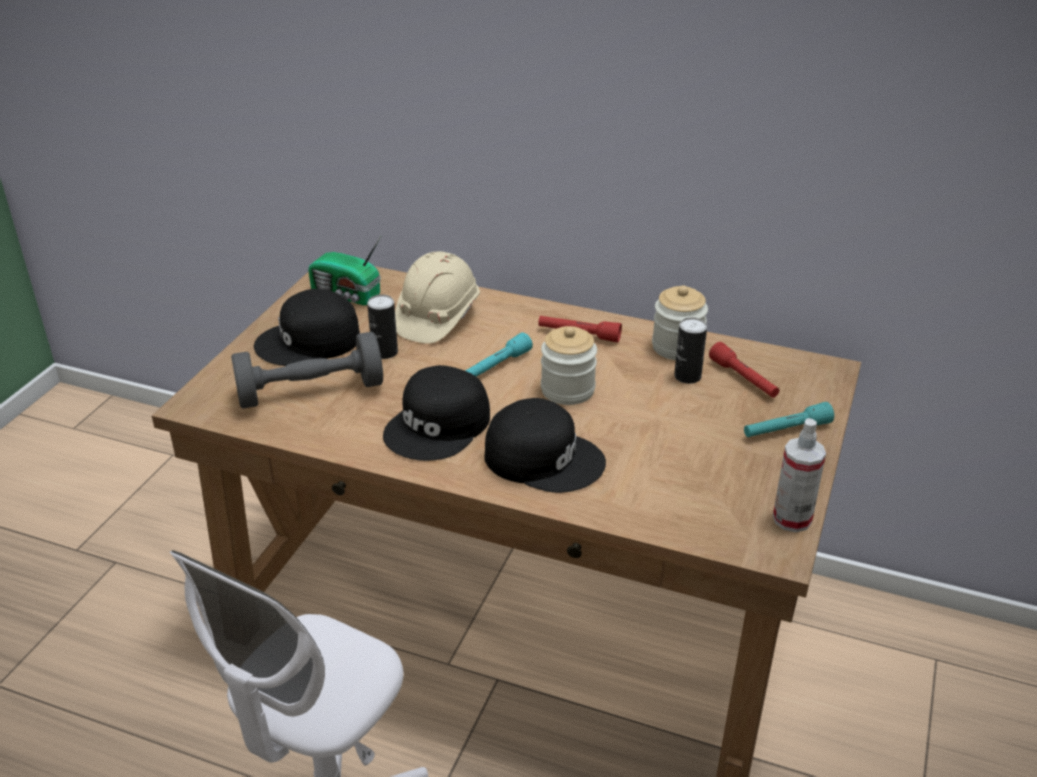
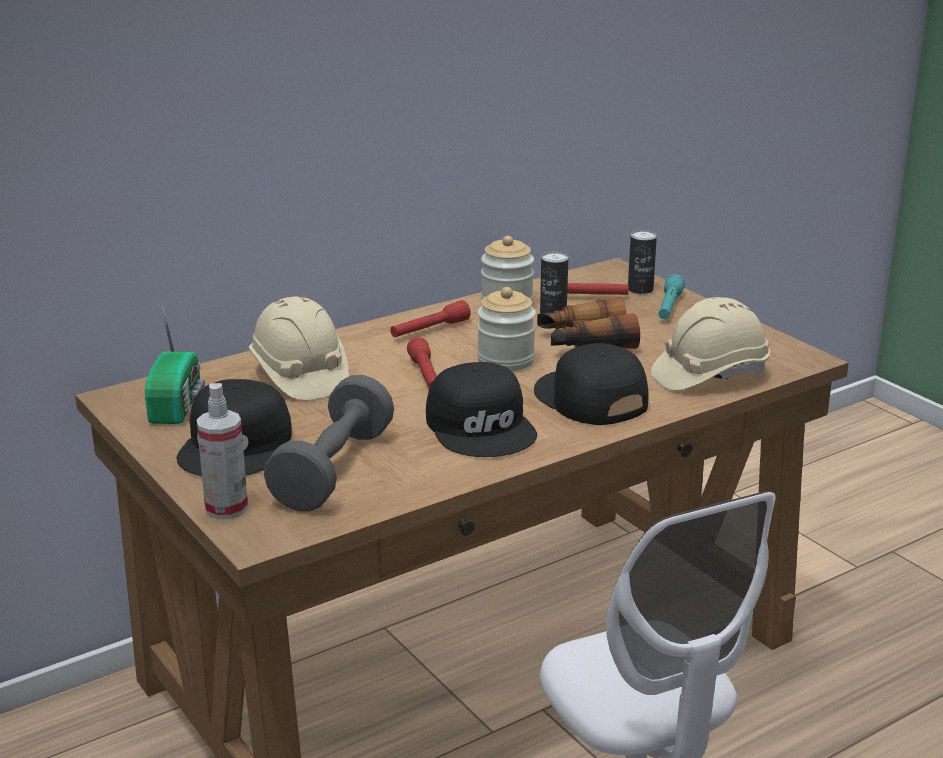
camera: 55 degrees left, 10 degrees down
radio [308,236,381,305] -> radio turned 60 degrees counterclockwise [145,305,205,424]
can [367,294,398,359] -> can moved to [628,230,657,294]
turquoise flashlight [465,332,533,377] -> red flashlight [407,337,436,390]
black cap [485,398,606,493] -> black cap turned 90 degrees counterclockwise [534,343,649,425]
spray bottle [773,418,826,532] -> spray bottle moved to [197,383,248,519]
none -> binoculars [537,297,640,349]
none -> beige hard hat [651,297,770,391]

